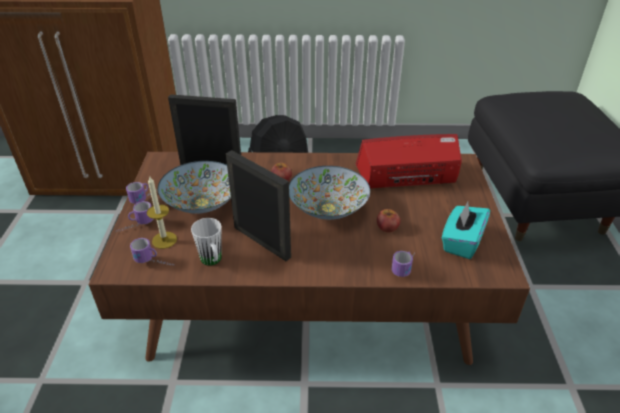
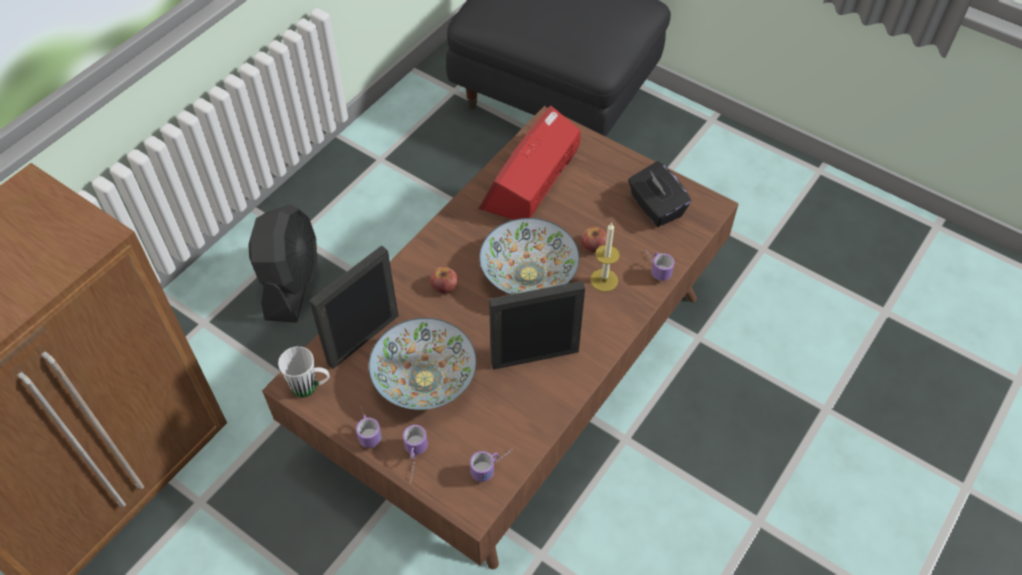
camera: 55 degrees left, 15 degrees up
candle [147,175,177,249] -> candle moved to [590,223,620,292]
white mug [191,218,222,266] -> white mug moved to [278,347,330,397]
turquoise tissue box [442,202,490,259] -> black tissue box [628,161,691,227]

